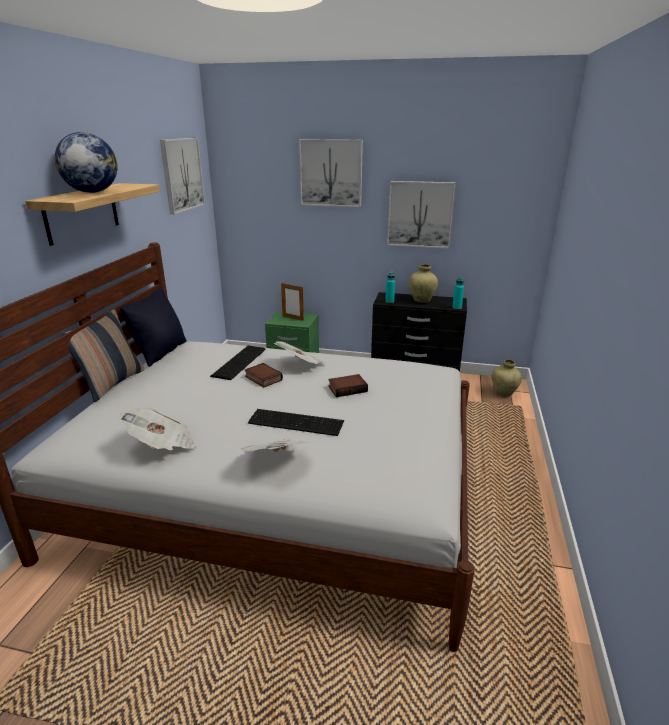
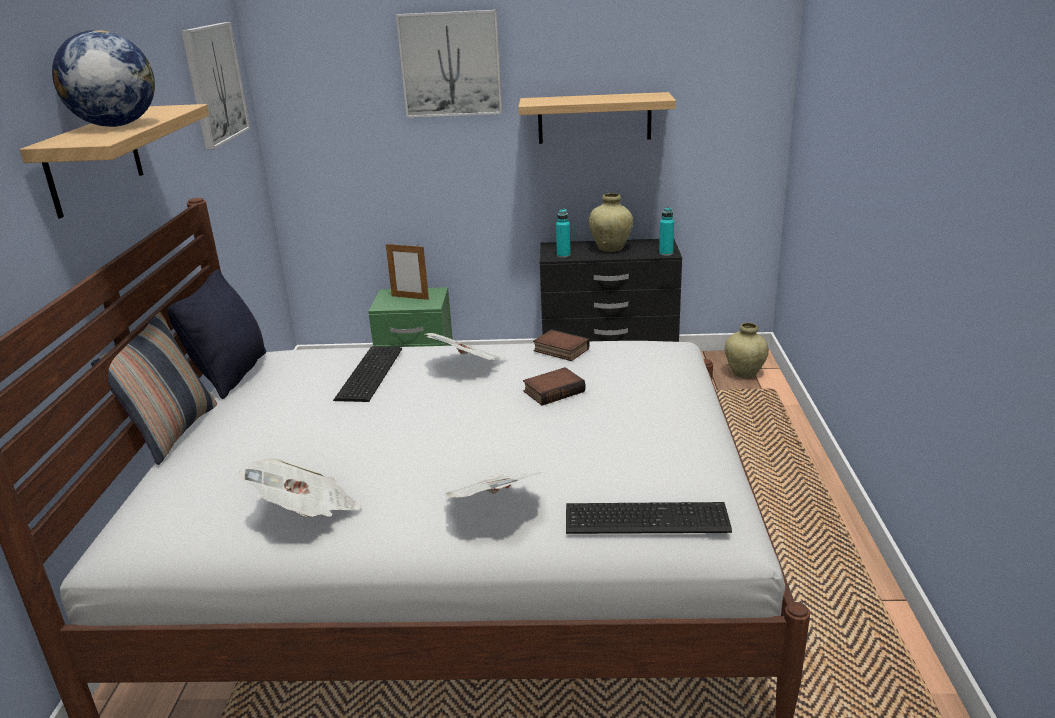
camera: 10 degrees left, 0 degrees up
book [245,363,283,388] -> book moved to [533,329,590,361]
keyboard [248,409,344,436] -> keyboard moved to [566,502,732,534]
picture [387,181,456,249] -> shelf [518,92,676,144]

